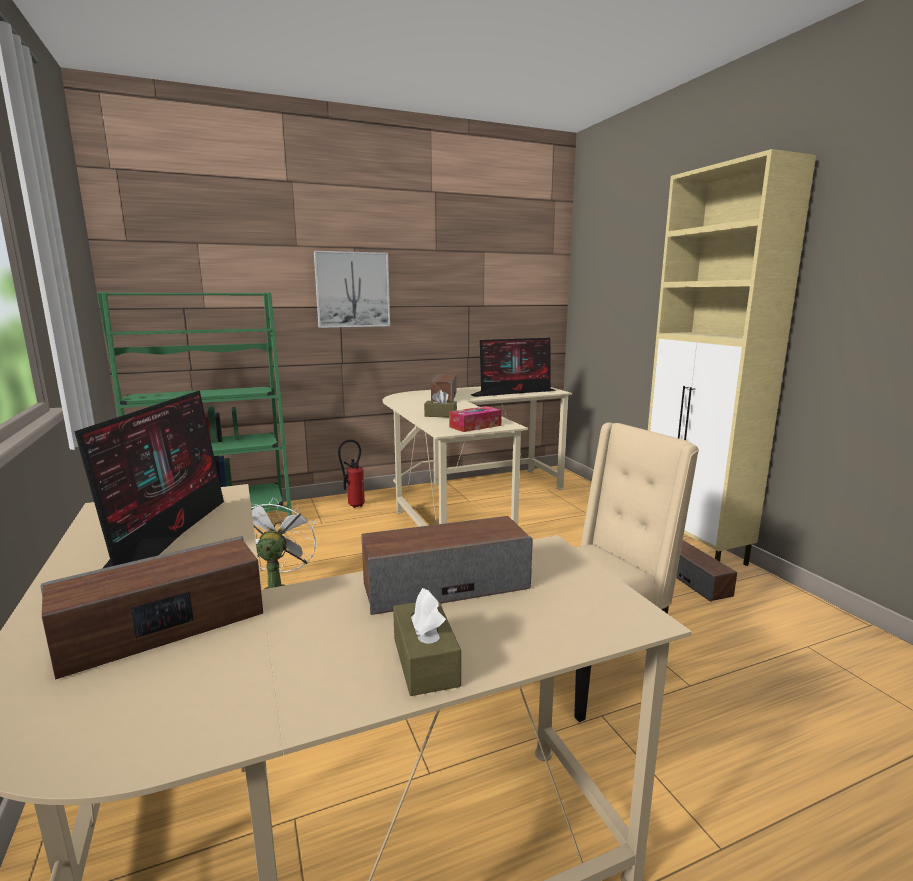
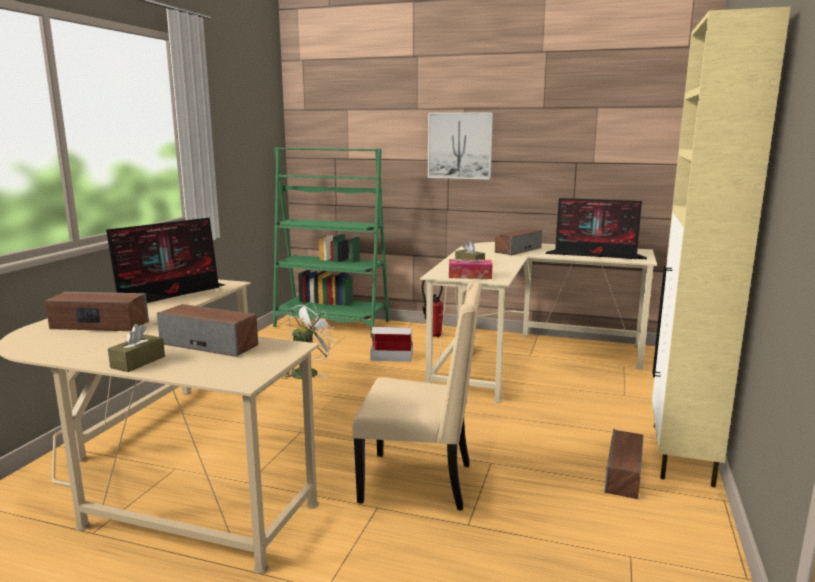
camera: 40 degrees right, 0 degrees up
none -> cardboard box [370,327,413,362]

